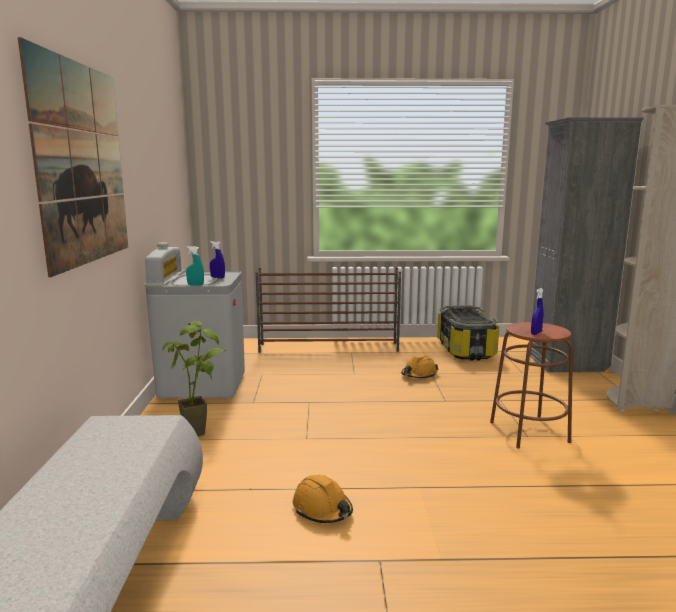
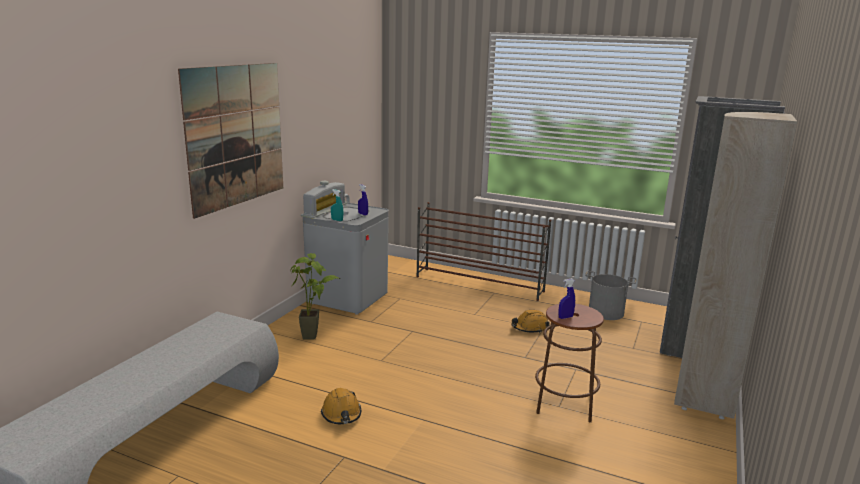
camera: 25 degrees right, 5 degrees up
storage box [437,306,499,361] -> grey bucket [585,271,637,320]

